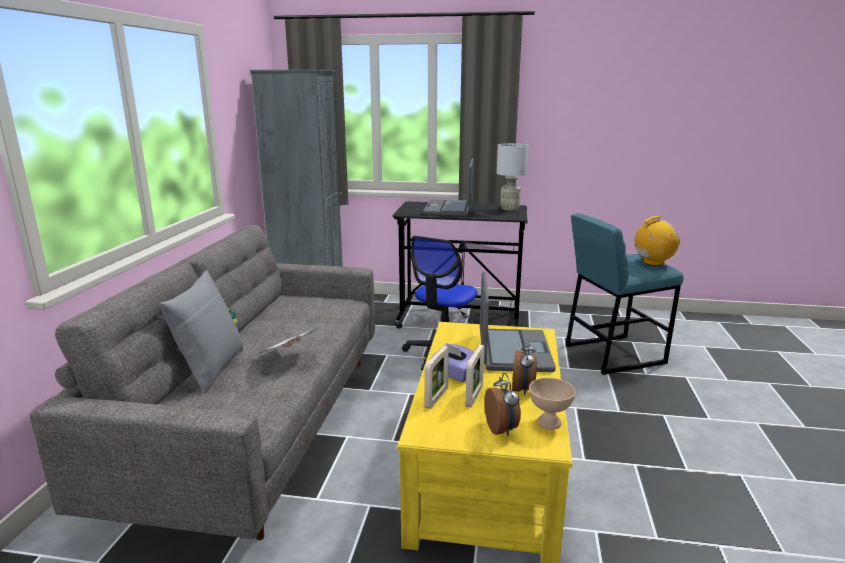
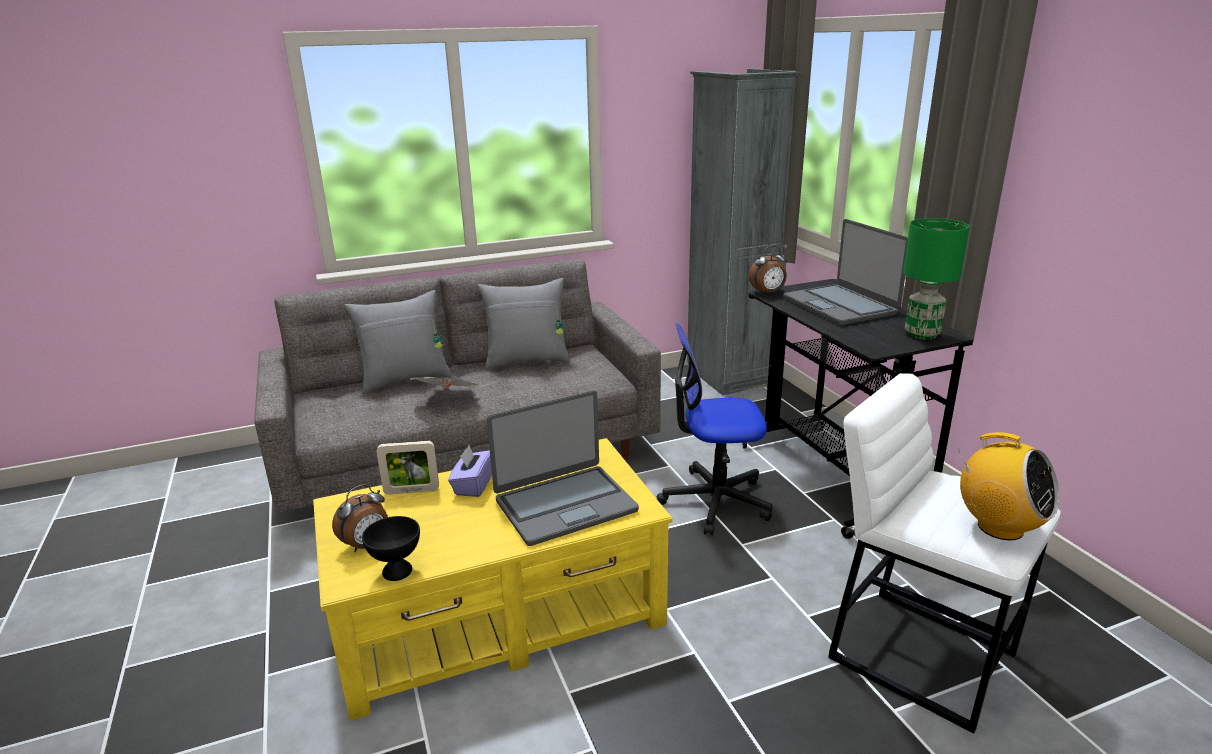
camera: 60 degrees right, 5 degrees up
laptop [423,158,474,216] -> laptop turned 90 degrees counterclockwise [783,219,908,325]
picture frame [466,345,485,407] -> none
grey table lamp [497,143,528,211] -> green table lamp [903,218,970,340]
alarm clock [512,339,537,395] -> alarm clock moved to [749,246,787,295]
beige bowl [529,378,576,430] -> black bowl [362,516,420,581]
blue stool [566,213,684,375] -> white stool [828,373,1061,734]
none -> grey pillow [477,278,570,370]

